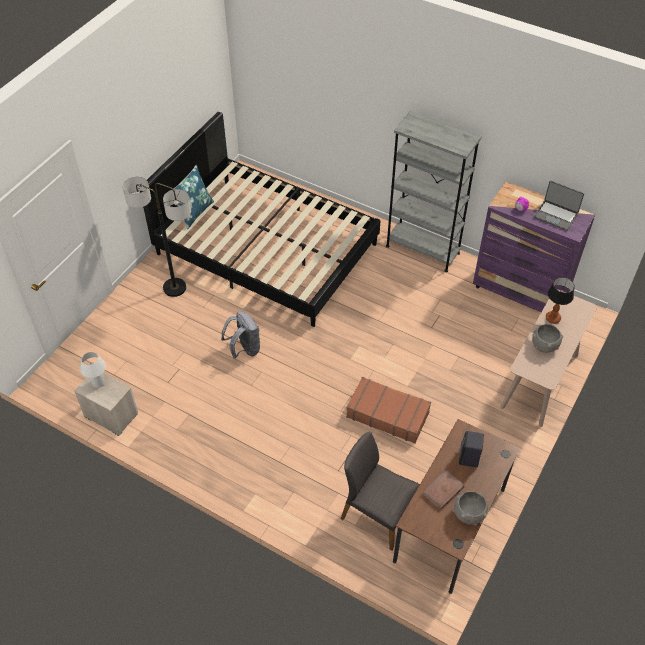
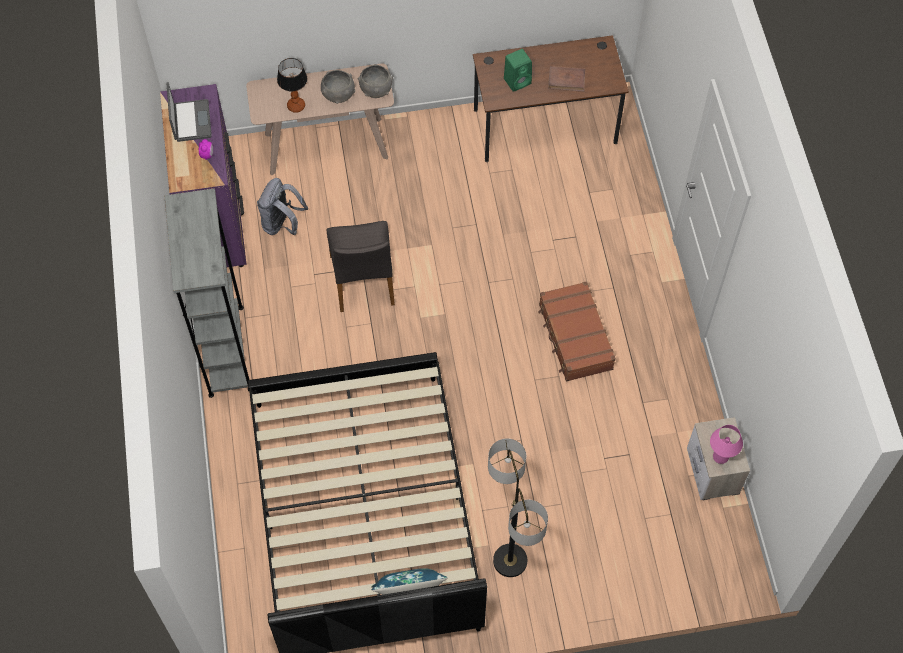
camera: 130 degrees left, 10 degrees up
white table lamp [80,352,106,388] -> pink table lamp [710,425,743,464]
grey backpack [221,311,260,359] -> grey backpack moved to [257,178,308,235]
grey chair [341,432,420,551] -> grey chair moved to [327,221,395,312]
brown suitcase [346,377,431,444] -> brown suitcase moved to [538,281,616,382]
grey bowl [453,491,488,526] -> grey bowl moved to [358,64,393,98]
black speaker [459,431,484,468] -> green speaker [504,49,532,92]

